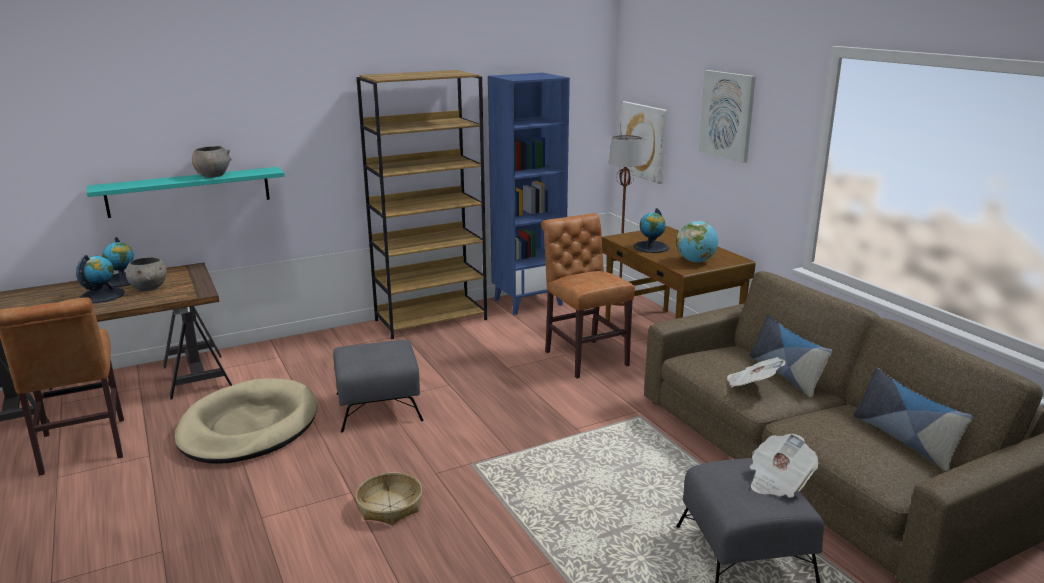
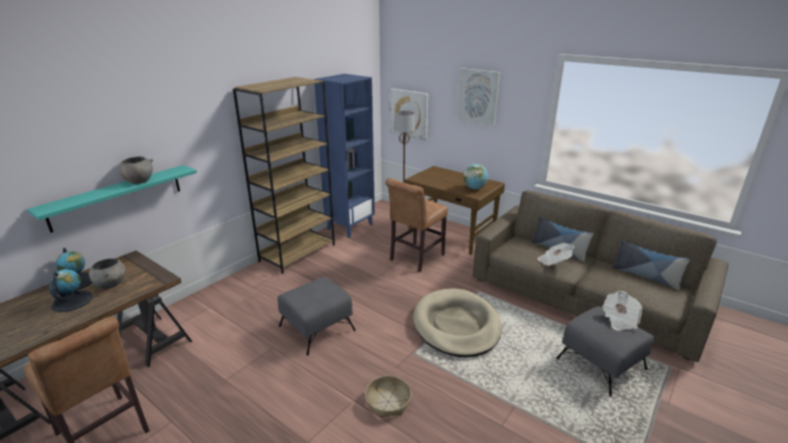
camera: 25 degrees left, 5 degrees up
beige dog bed [174,378,317,464] -> beige dog bed moved to [413,288,502,357]
brown chair [541,213,635,378] -> brown chair turned 90 degrees counterclockwise [385,178,448,272]
globe [634,208,669,253] -> none

